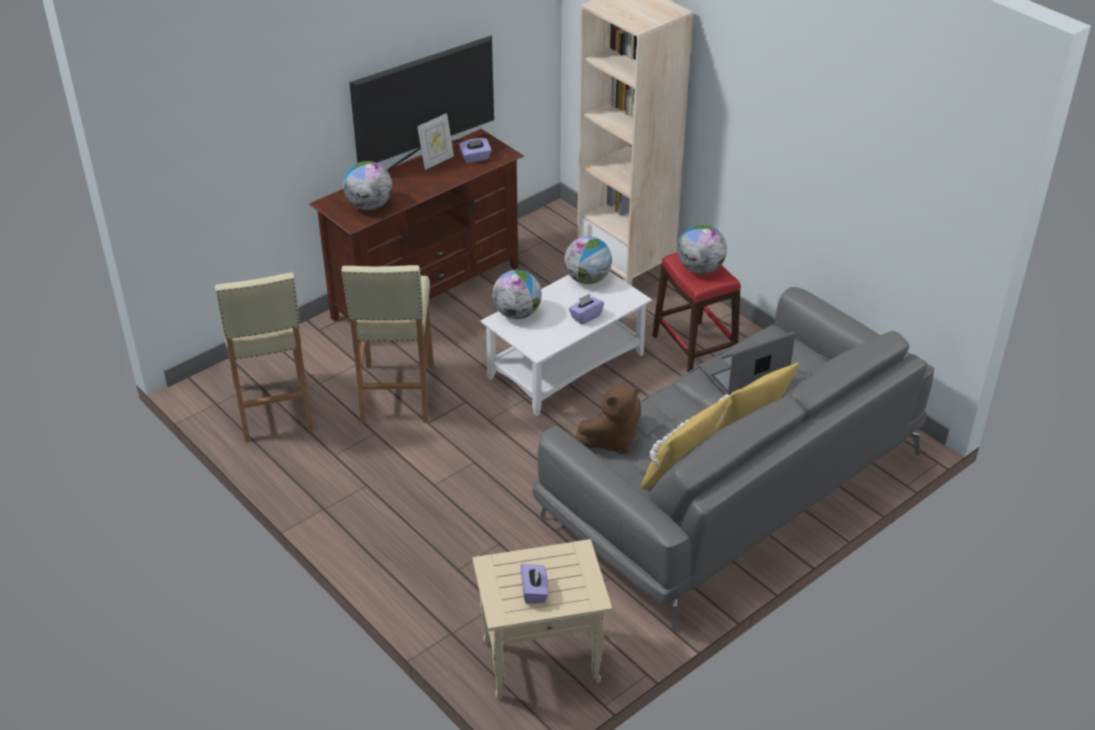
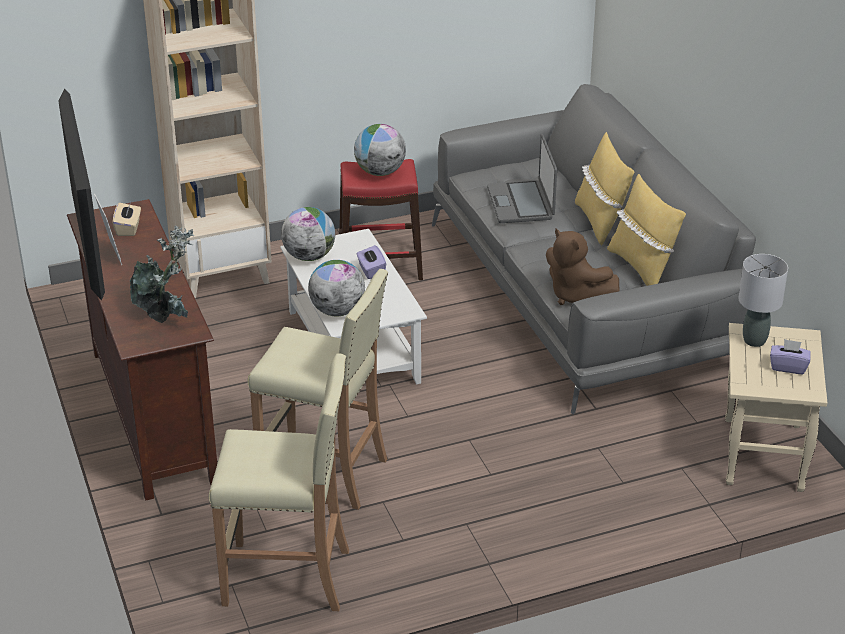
camera: 70 degrees left, 5 degrees down
globe [343,161,392,210] -> potted plant [130,226,194,323]
purple tissue box [459,138,492,163] -> beige tissue box [113,202,141,236]
brown plush toy [576,384,641,453] -> brown plush toy turned 150 degrees clockwise [546,229,620,305]
none -> grey table lamp [738,254,788,347]

